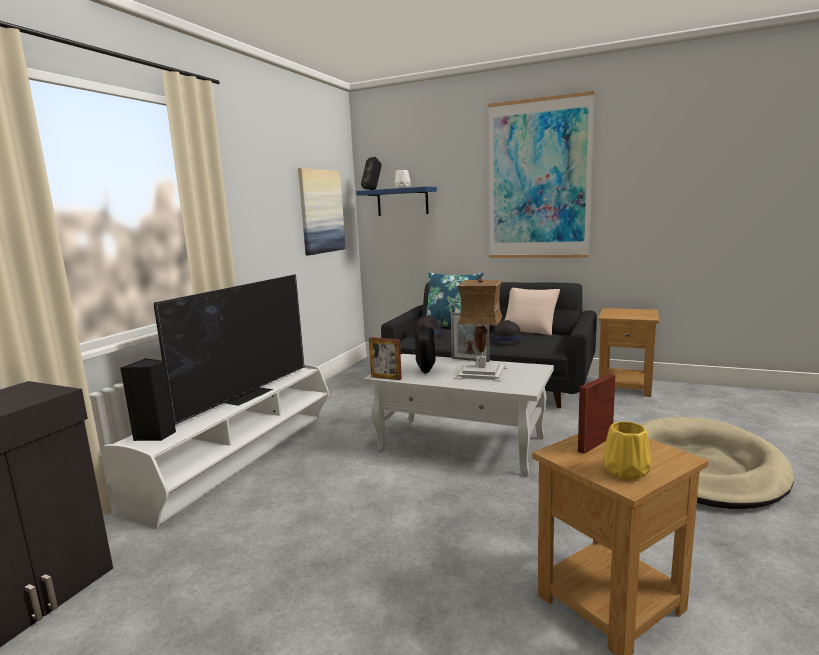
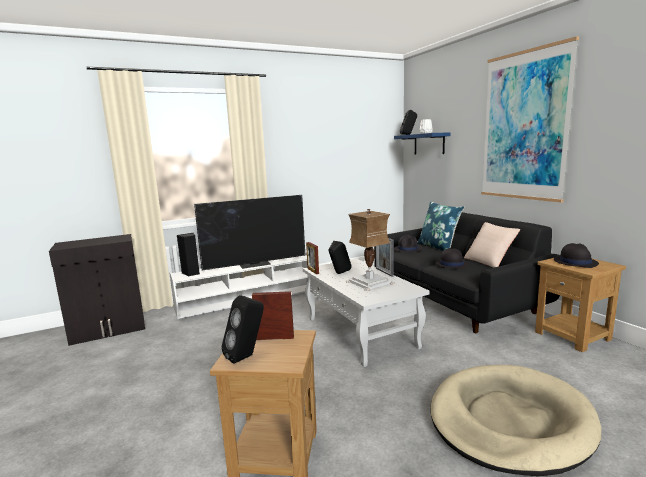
camera: 40 degrees right, 0 degrees up
picture [298,168,346,255] -> none
yellow vase [603,421,651,480] -> black speaker [221,295,264,364]
none -> black hat [554,243,599,268]

